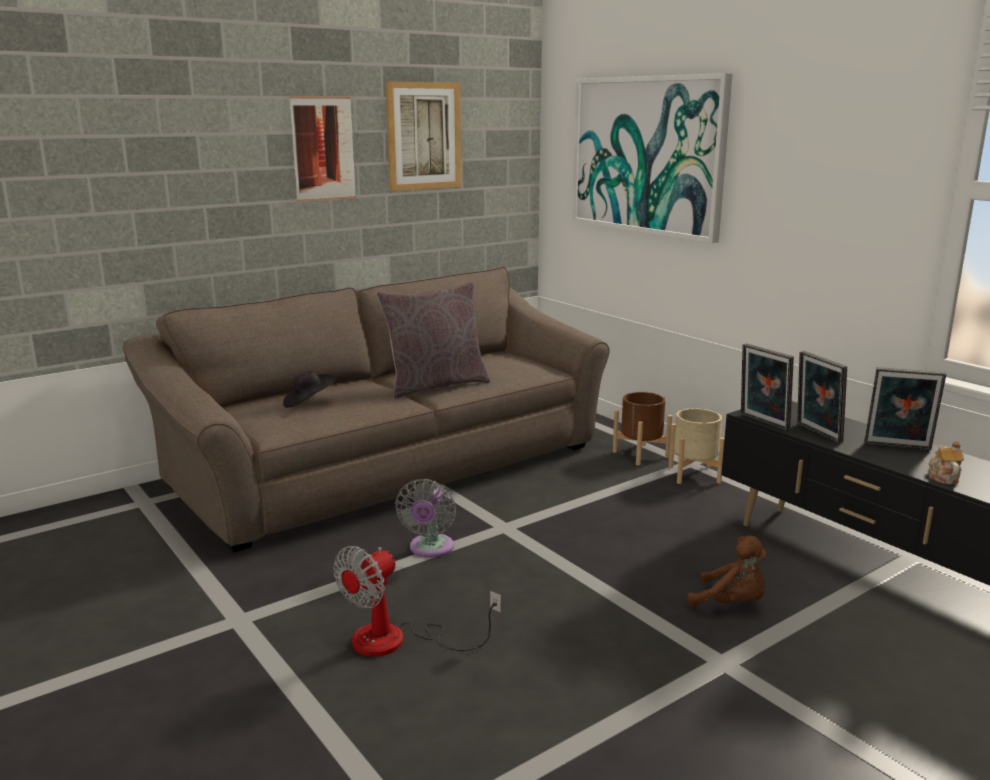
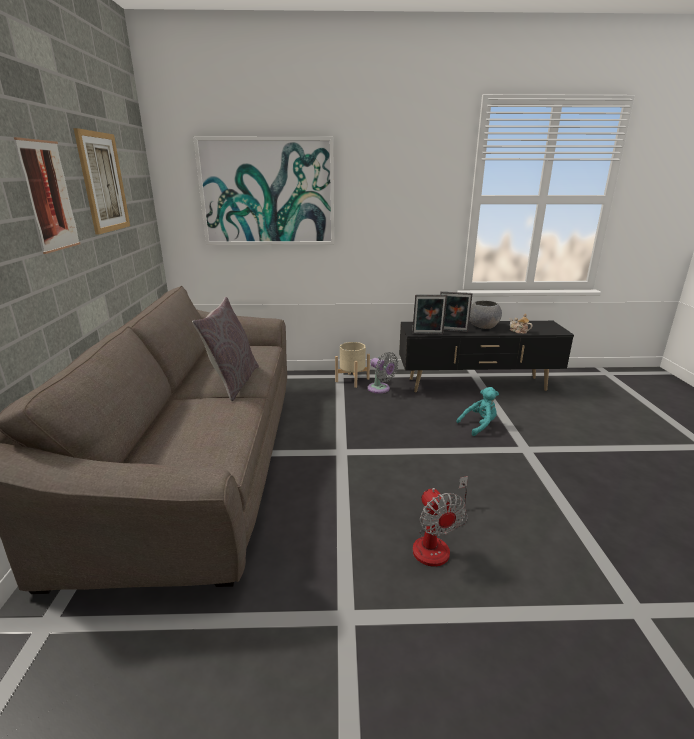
camera: 55 degrees left, 5 degrees up
black hat [283,371,335,408] -> none
grey fan [395,479,456,558] -> grey fan moved to [368,352,399,393]
brown planter [613,392,673,465] -> none
brown plush toy [687,536,767,607] -> turquoise plush toy [456,387,499,436]
picture frame [864,367,946,450] -> grey bowl [470,301,502,329]

